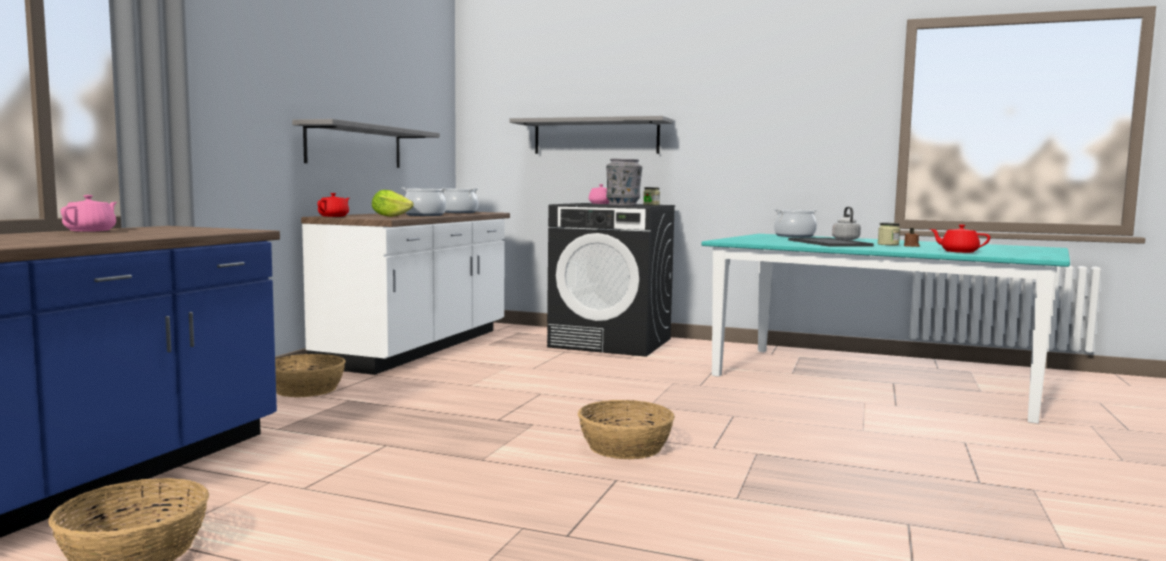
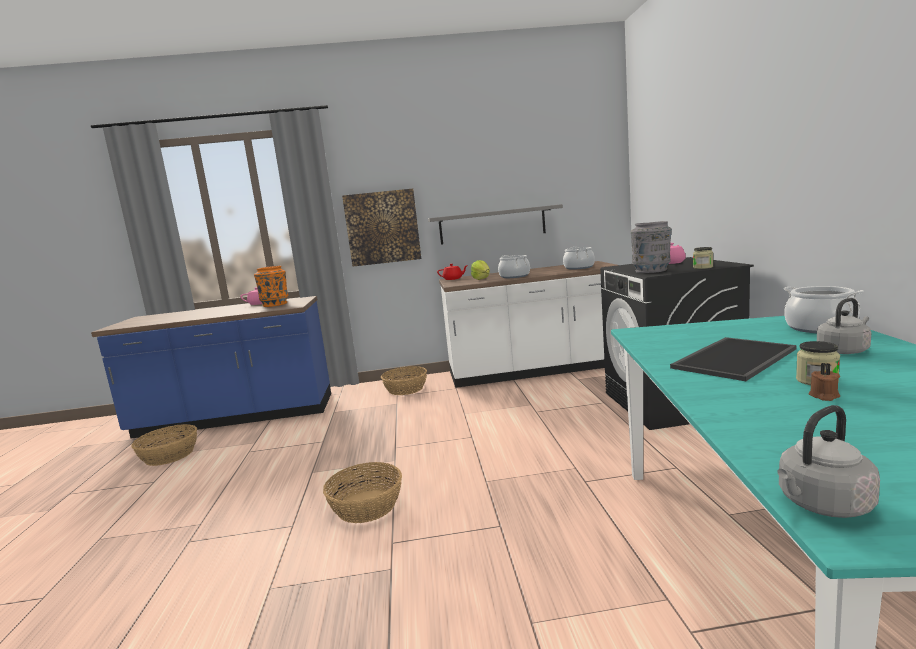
camera: 65 degrees right, 5 degrees up
grey shelf [509,116,673,154] -> none
red teapot [930,225,990,253] -> none
none -> orange vase [254,266,289,307]
none -> picture [342,188,421,267]
none -> grey kettle [778,405,880,518]

